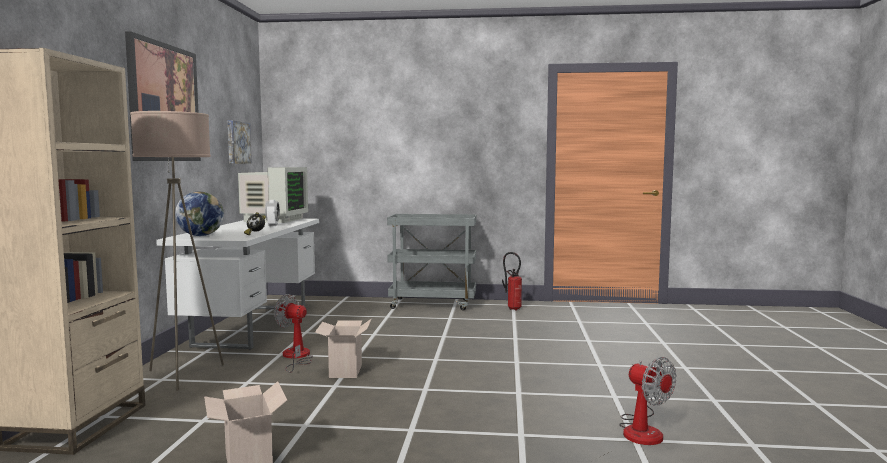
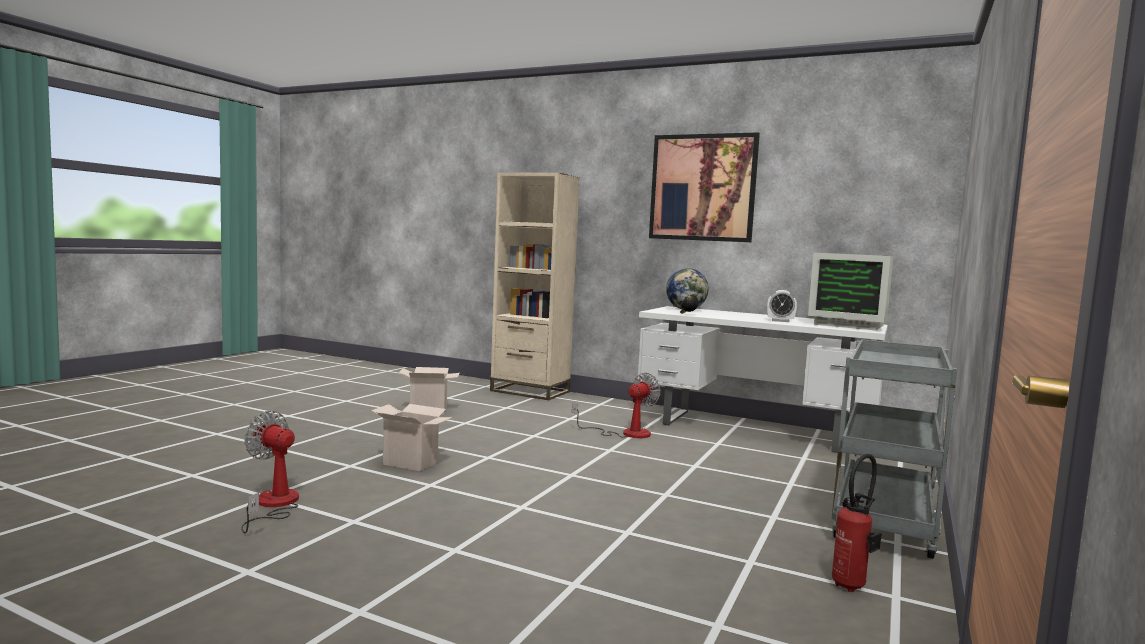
camera: 110 degrees right, 0 degrees up
beige floor lamp [130,111,224,391] -> none
picture [228,120,252,164] -> none
cardboard box [315,319,371,378] -> cardboard box moved to [371,404,453,471]
fan [619,357,676,445] -> fan turned 45 degrees clockwise [241,411,299,533]

